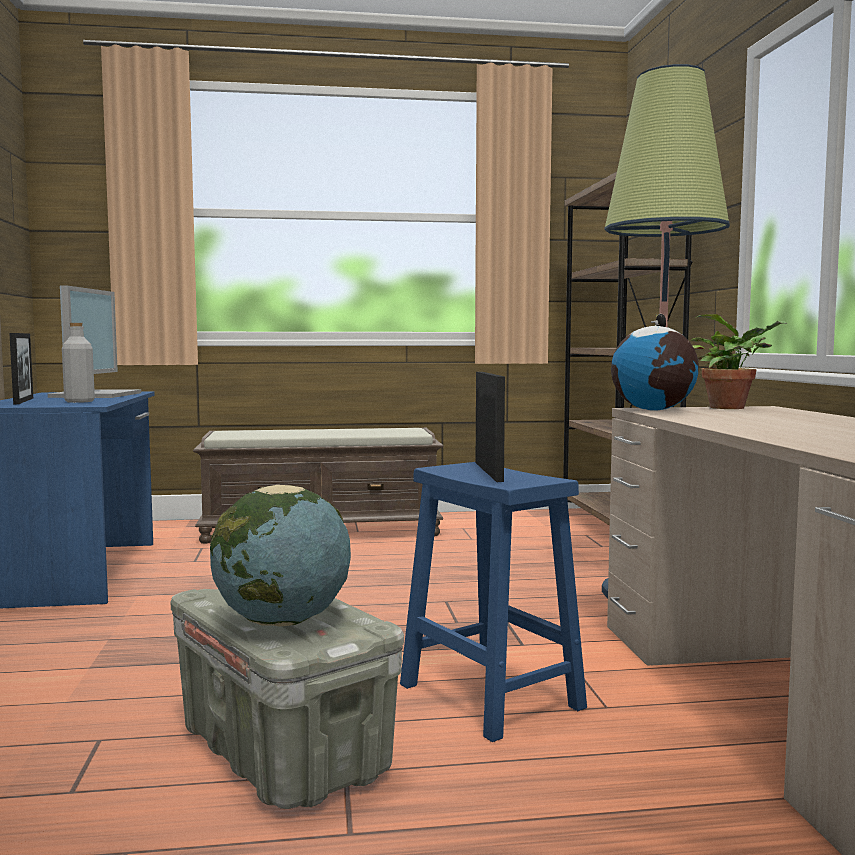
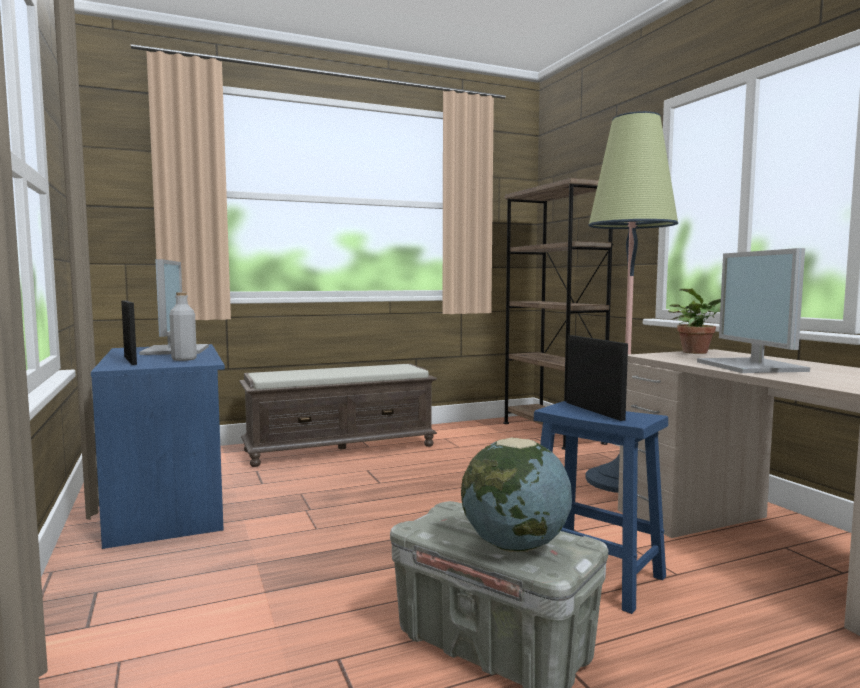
camera: 15 degrees left, 0 degrees up
globe [611,314,699,411] -> none
none -> monitor [697,248,810,373]

